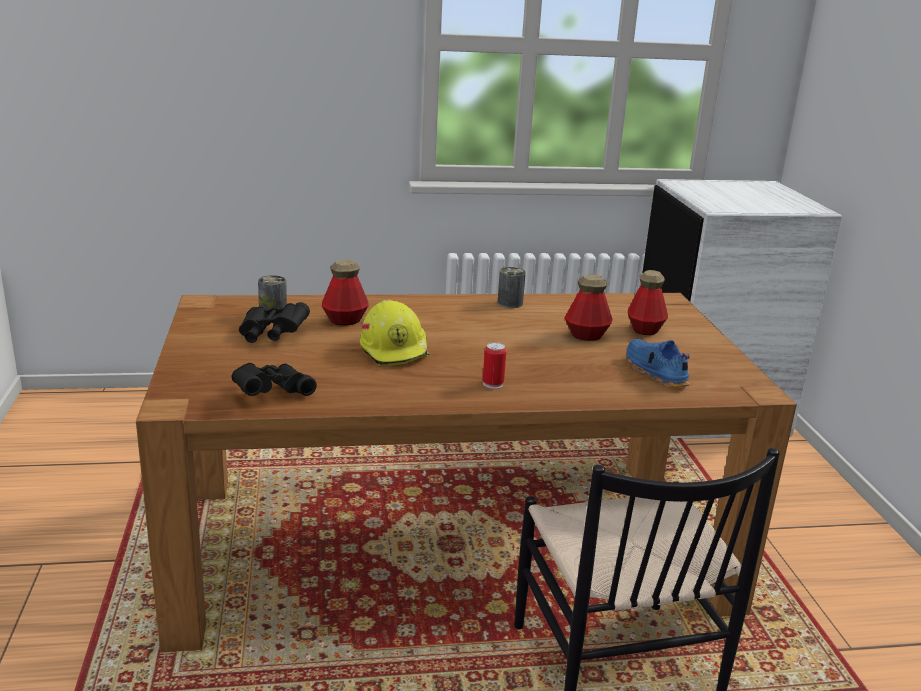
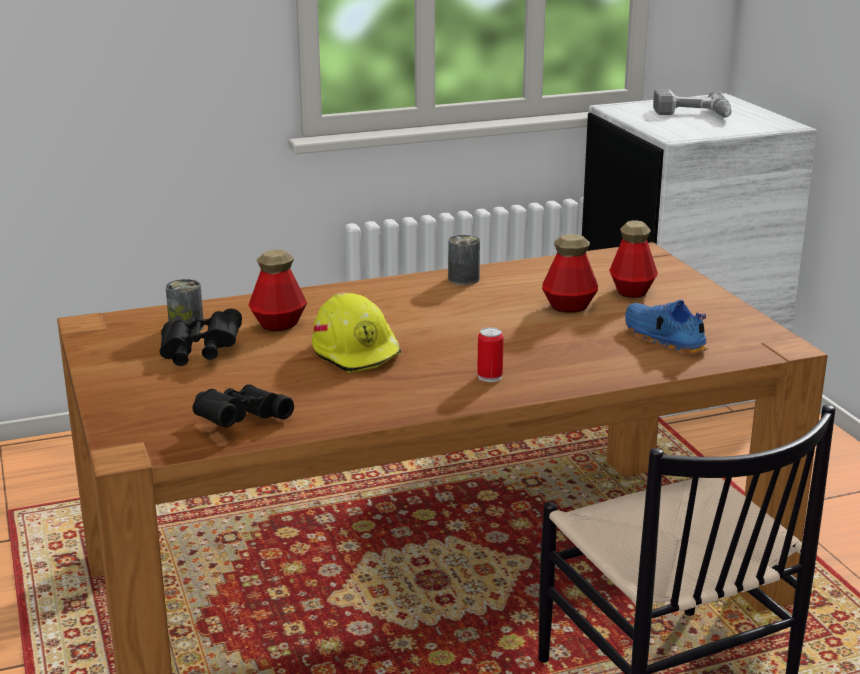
camera: 10 degrees left, 0 degrees up
none -> power drill [653,89,731,117]

